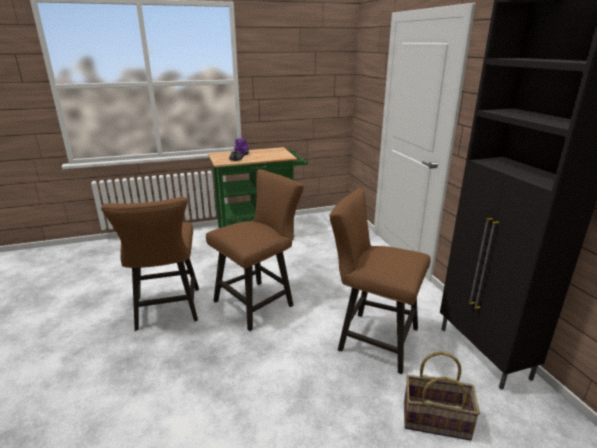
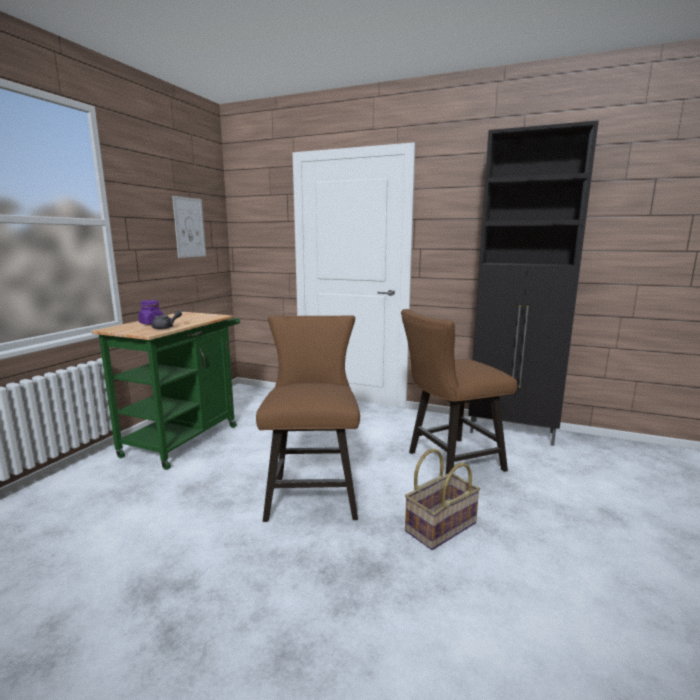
camera: 50 degrees left, 10 degrees down
brown chair [101,197,199,331] -> none
basket [404,351,480,441] -> basket moved to [405,449,480,550]
none -> picture [172,196,206,258]

